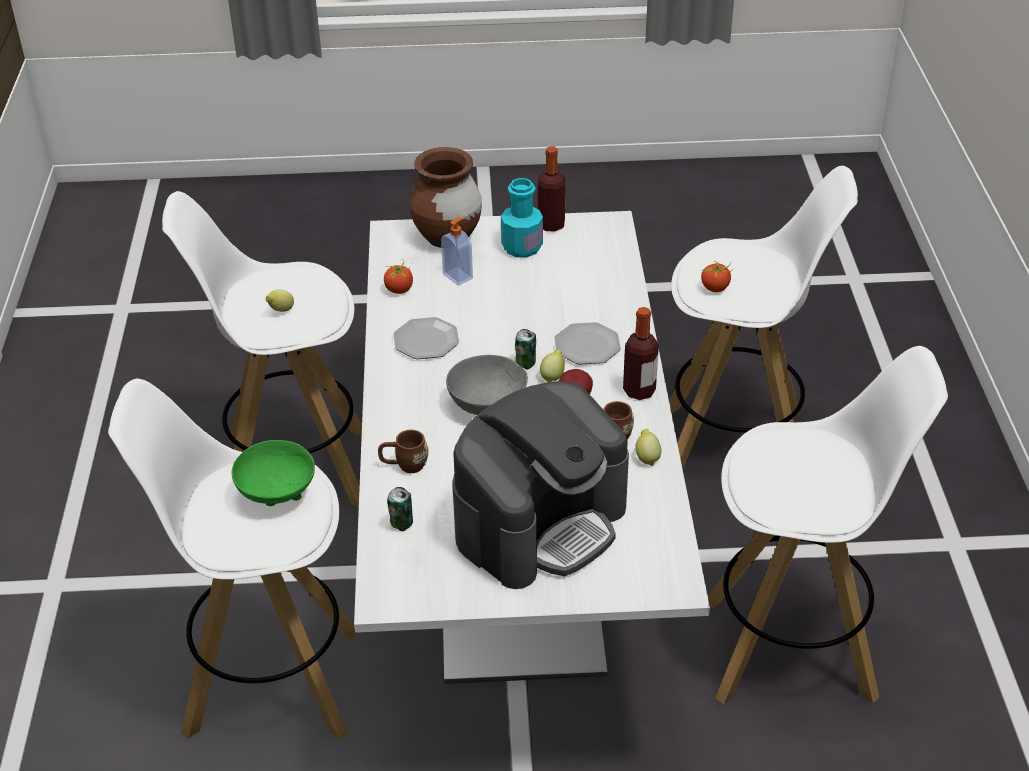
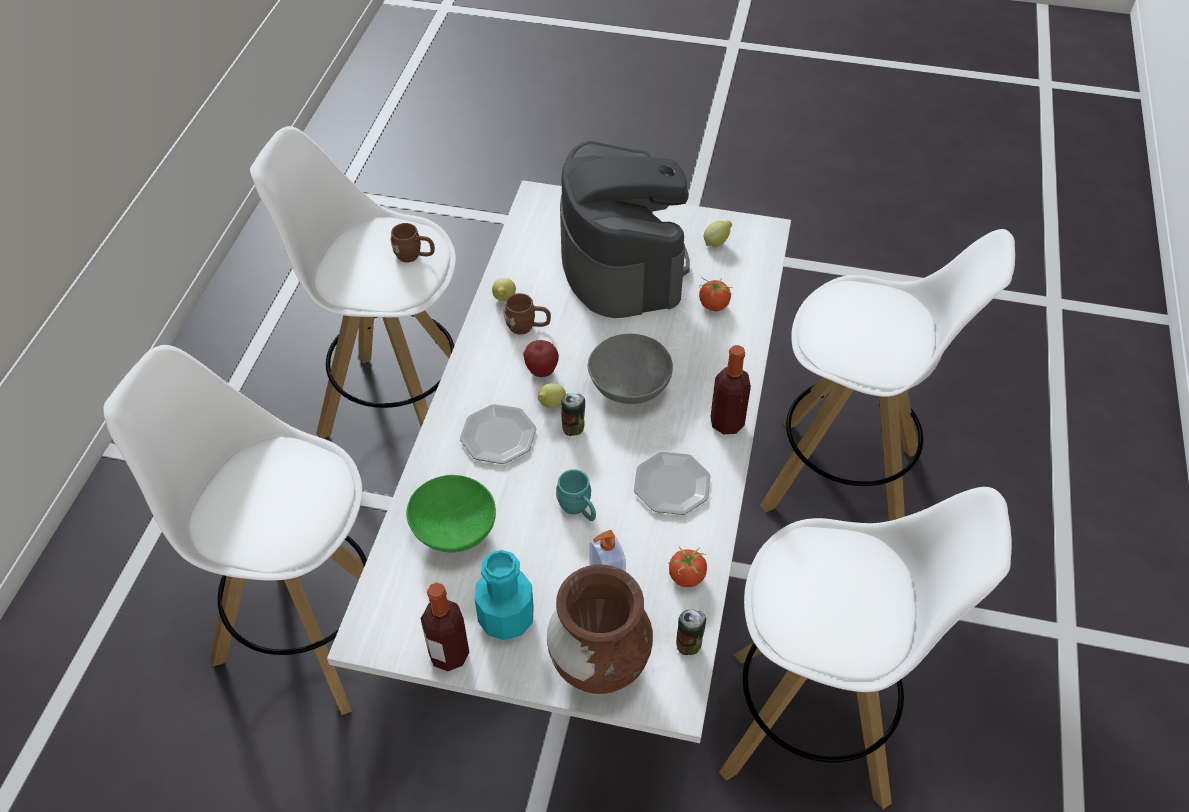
camera: 165 degrees left, 10 degrees up
green bowl [232,440,315,506] -> green bowl moved to [406,475,496,552]
lemon [265,289,294,312] -> lemon moved to [704,221,732,247]
brown mug [378,430,428,473] -> brown mug moved to [391,223,435,262]
can [387,487,413,531] -> can moved to [676,610,706,655]
coffee machine [452,381,629,589] -> coffee machine turned 105 degrees clockwise [560,141,690,318]
bottle [623,307,659,400] -> bottle moved to [711,345,751,434]
tomato [701,261,734,292] -> tomato moved to [699,277,732,311]
none -> turquoise mug [556,469,596,521]

